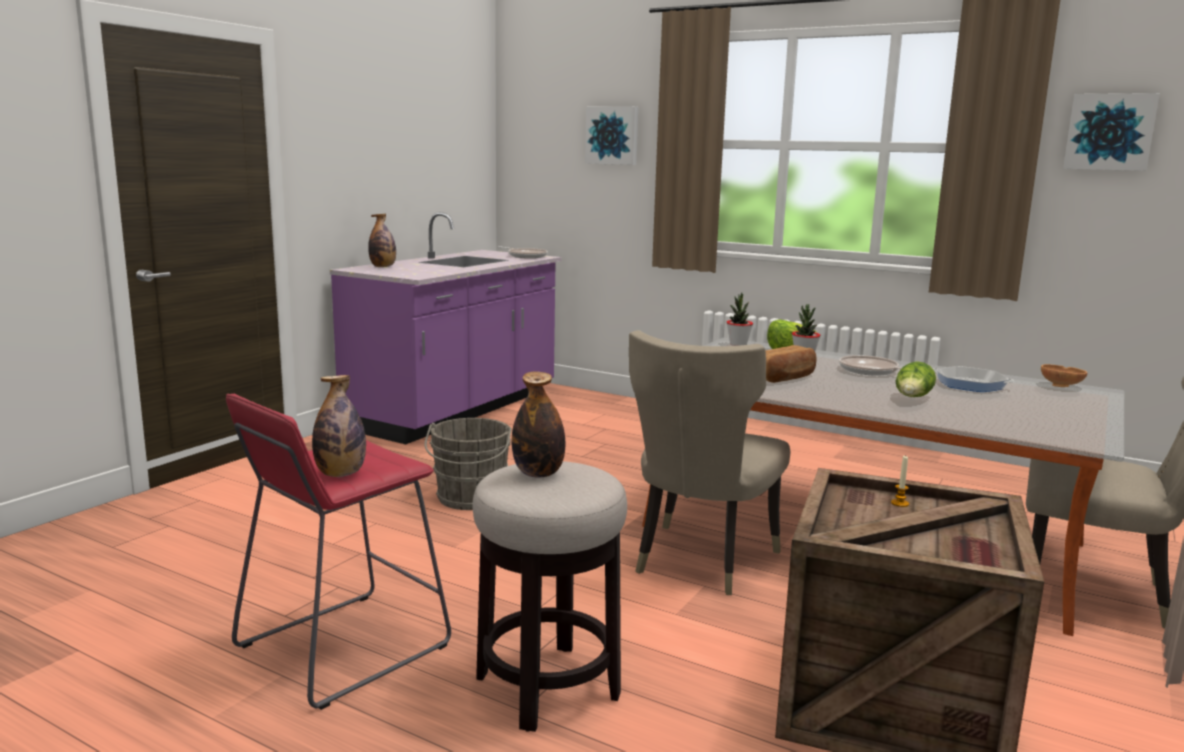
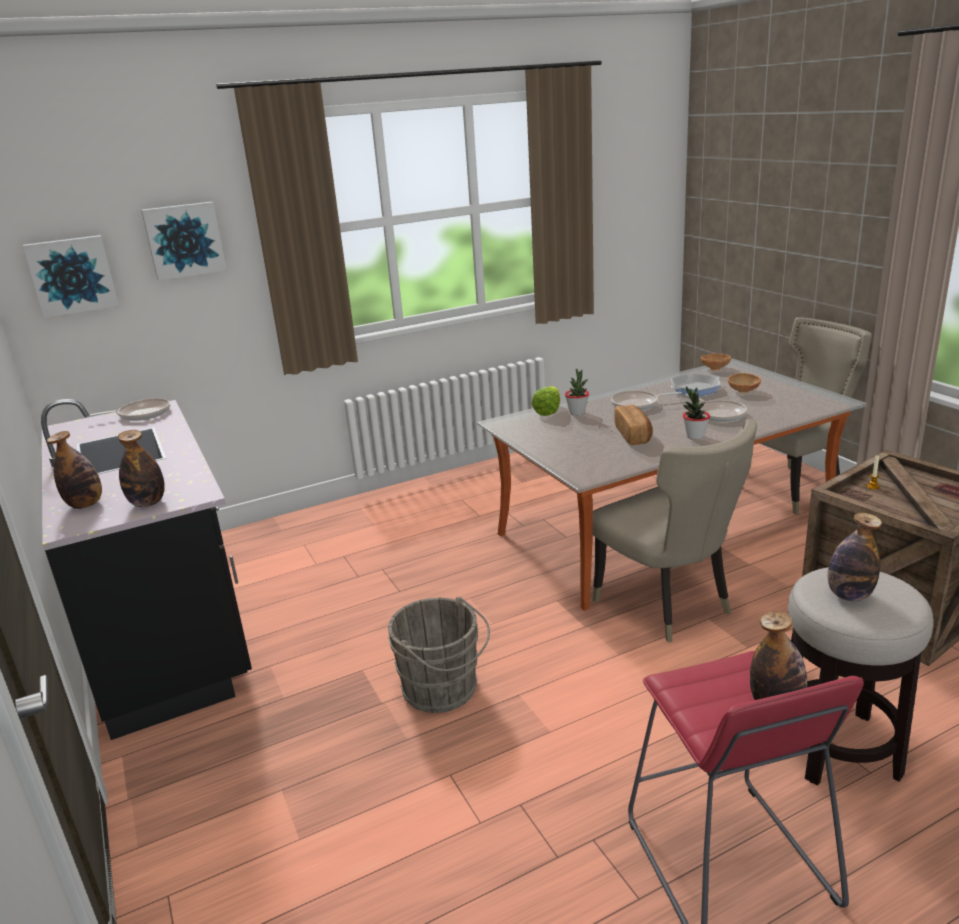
camera: 55 degrees left, 10 degrees up
purple counter [330,212,562,444] -> black counter [41,399,252,740]
potted plant [726,293,753,346] -> potted plant moved to [683,386,710,440]
lettuce [896,361,936,397] -> frying pan [685,394,747,422]
picture [1063,93,1160,171] -> picture moved to [23,235,119,318]
none -> bottle [118,430,165,507]
none -> brown bowl [728,373,761,393]

